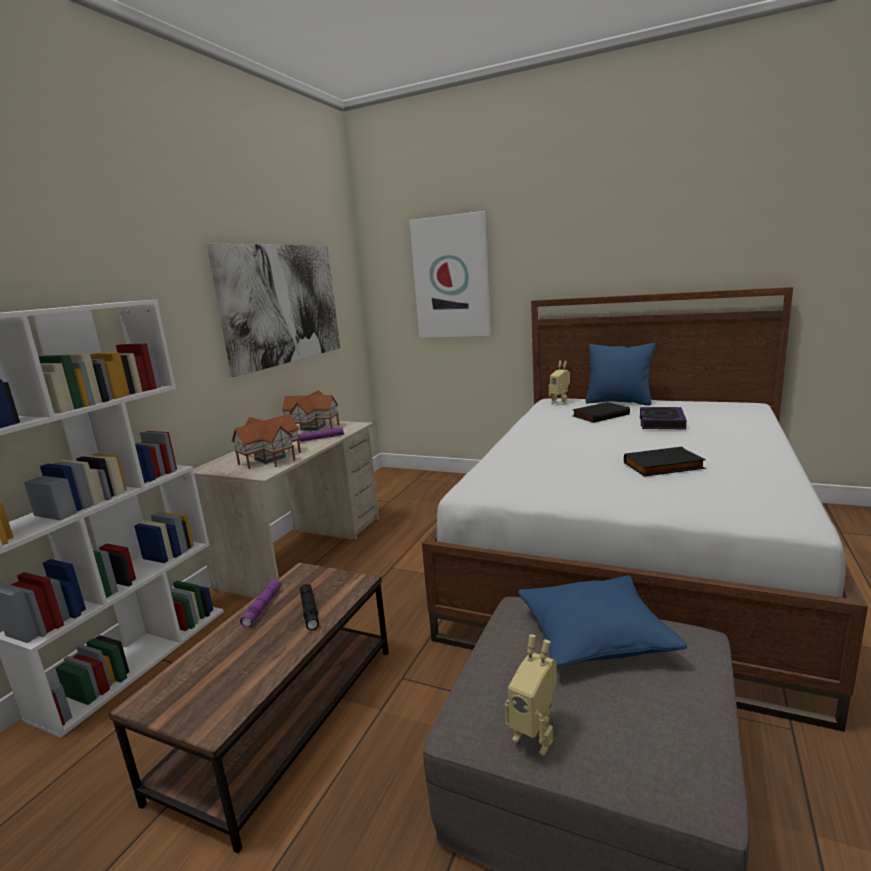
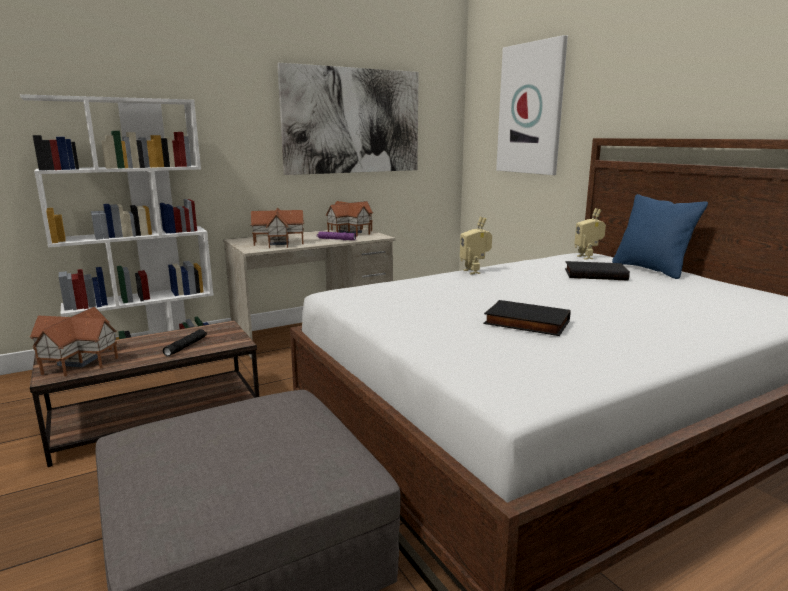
camera: 35 degrees right, 0 degrees up
purple flashlight [240,579,282,628] -> none
toy robot [505,634,557,756] -> toy robot moved to [460,217,492,275]
blue pillow [518,575,687,667] -> none
book [640,407,687,429] -> none
none -> toy house [30,307,118,377]

